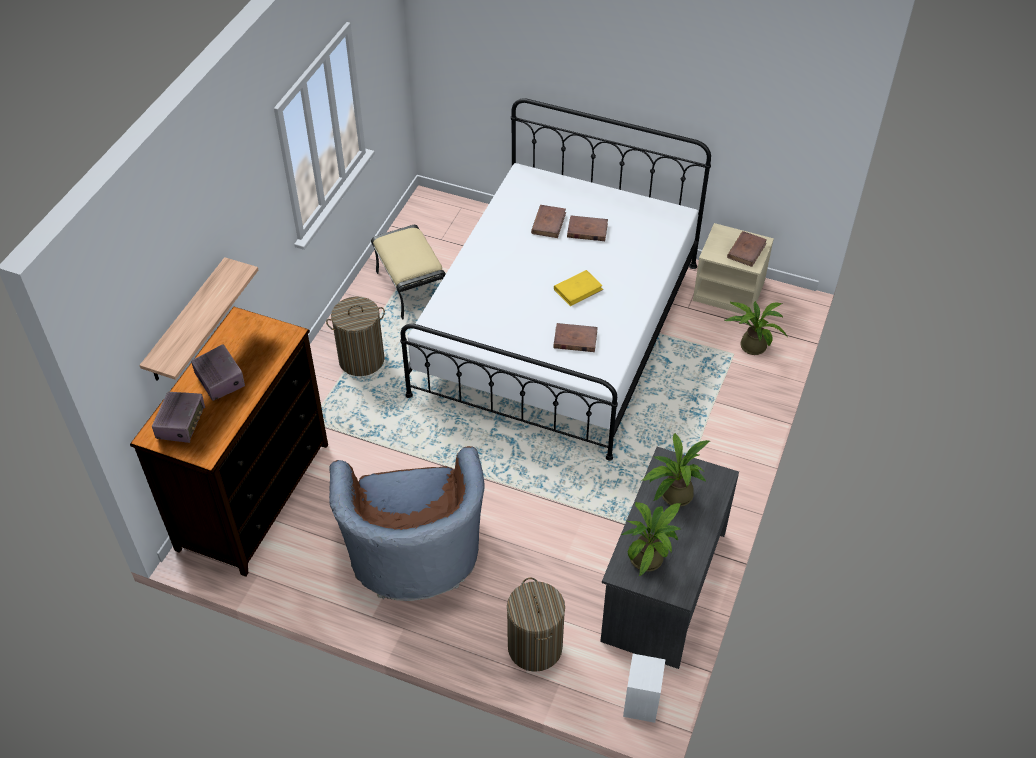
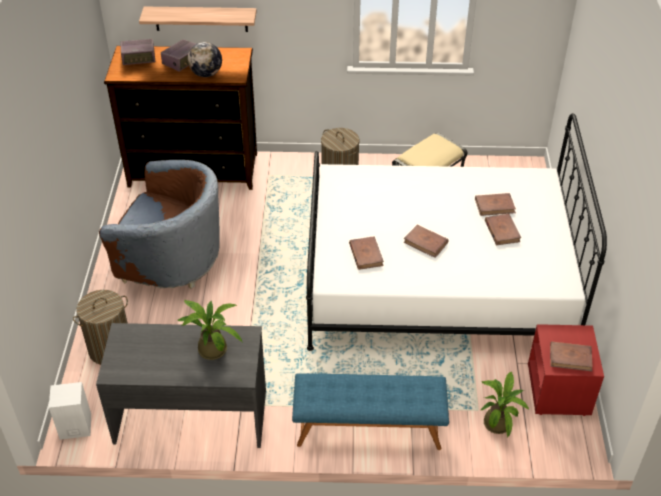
camera: 70 degrees right, 5 degrees down
brown armchair [329,446,484,601] -> brown armchair turned 135 degrees counterclockwise [99,160,220,289]
yellow book [554,270,603,306] -> brown book [404,225,449,258]
potted plant [622,502,682,576] -> none
beige nightstand [693,223,774,315] -> red nightstand [528,324,604,416]
none -> globe [188,42,222,77]
none -> blue bench [292,373,449,450]

